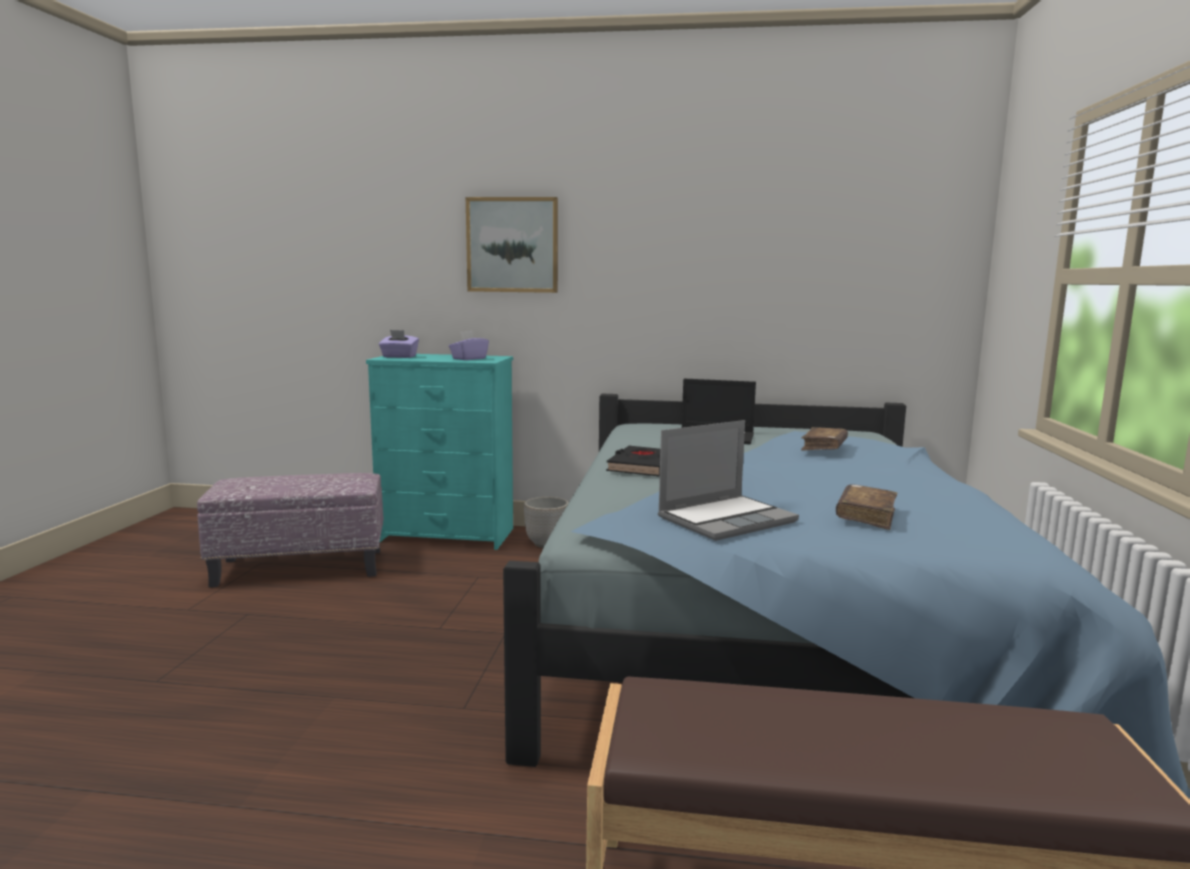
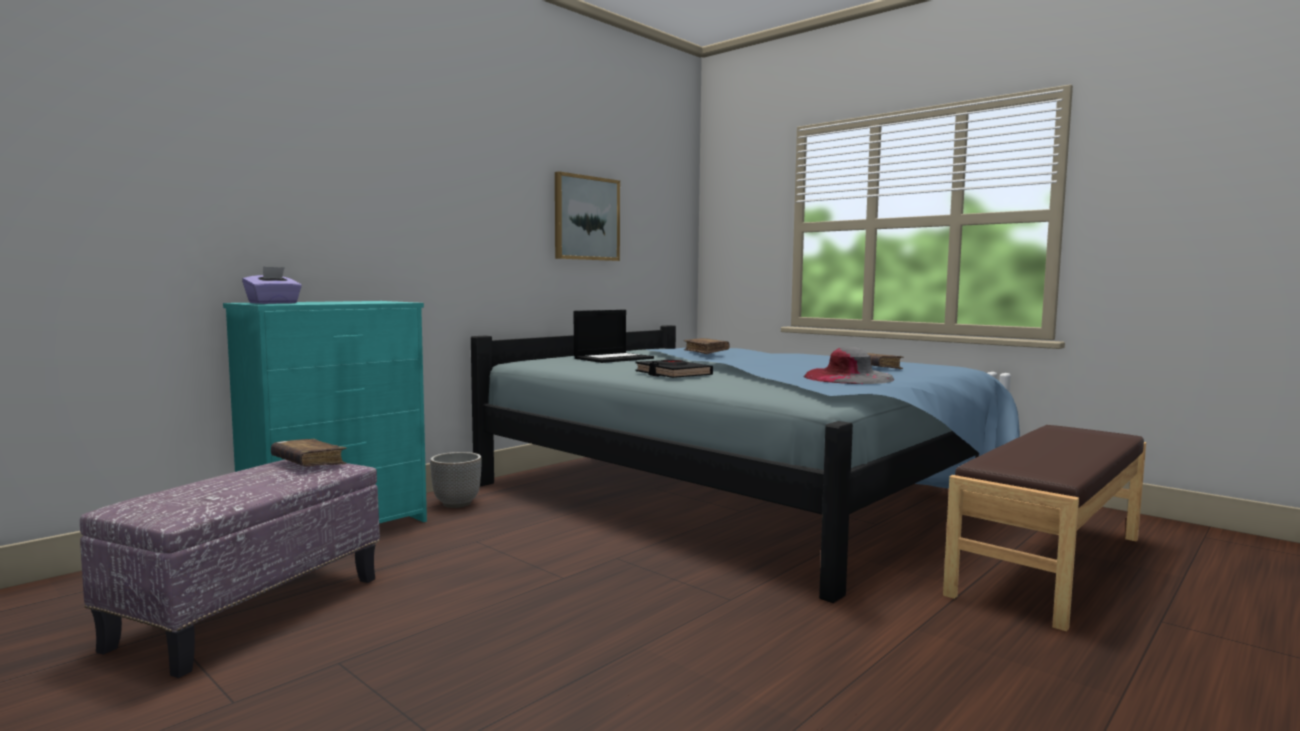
camera: 55 degrees left, 5 degrees down
purple tissue box [449,331,489,360] -> none
picture [466,197,558,293] -> picture moved to [555,171,620,261]
laptop [658,420,799,541] -> grey hat [804,347,894,384]
none -> brown book [271,439,347,466]

